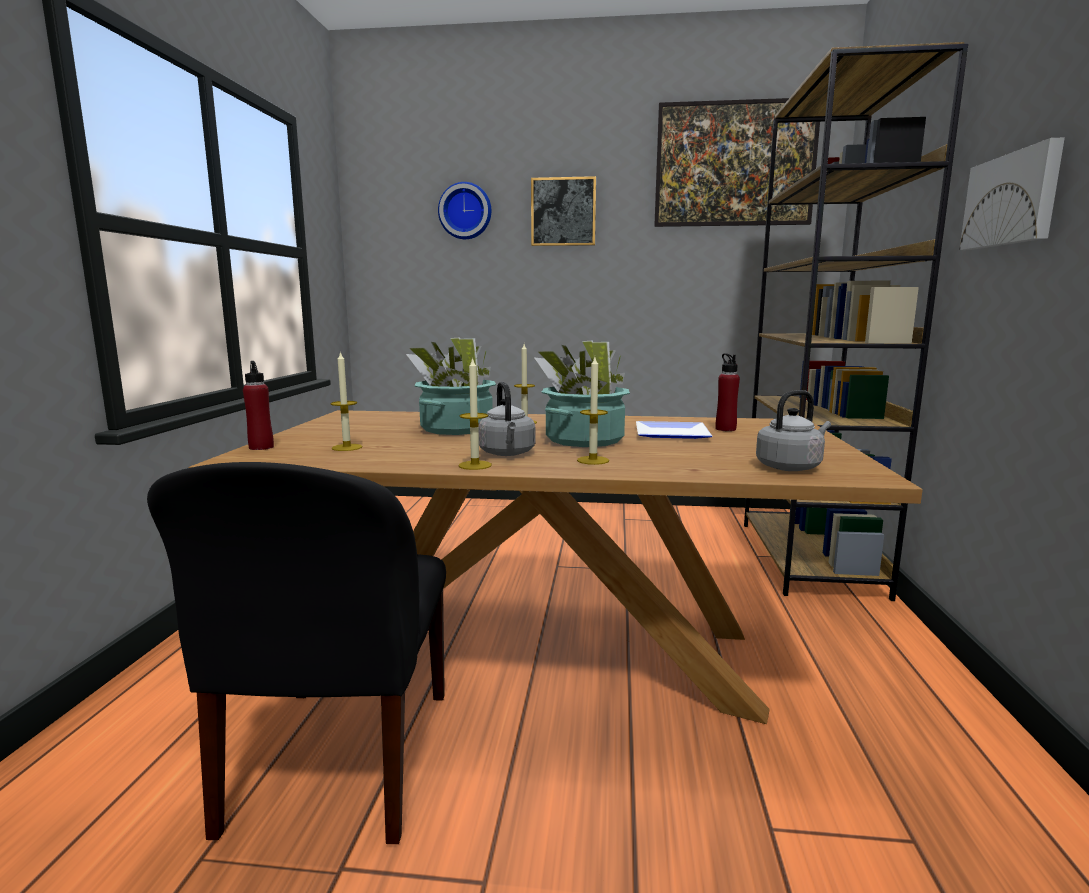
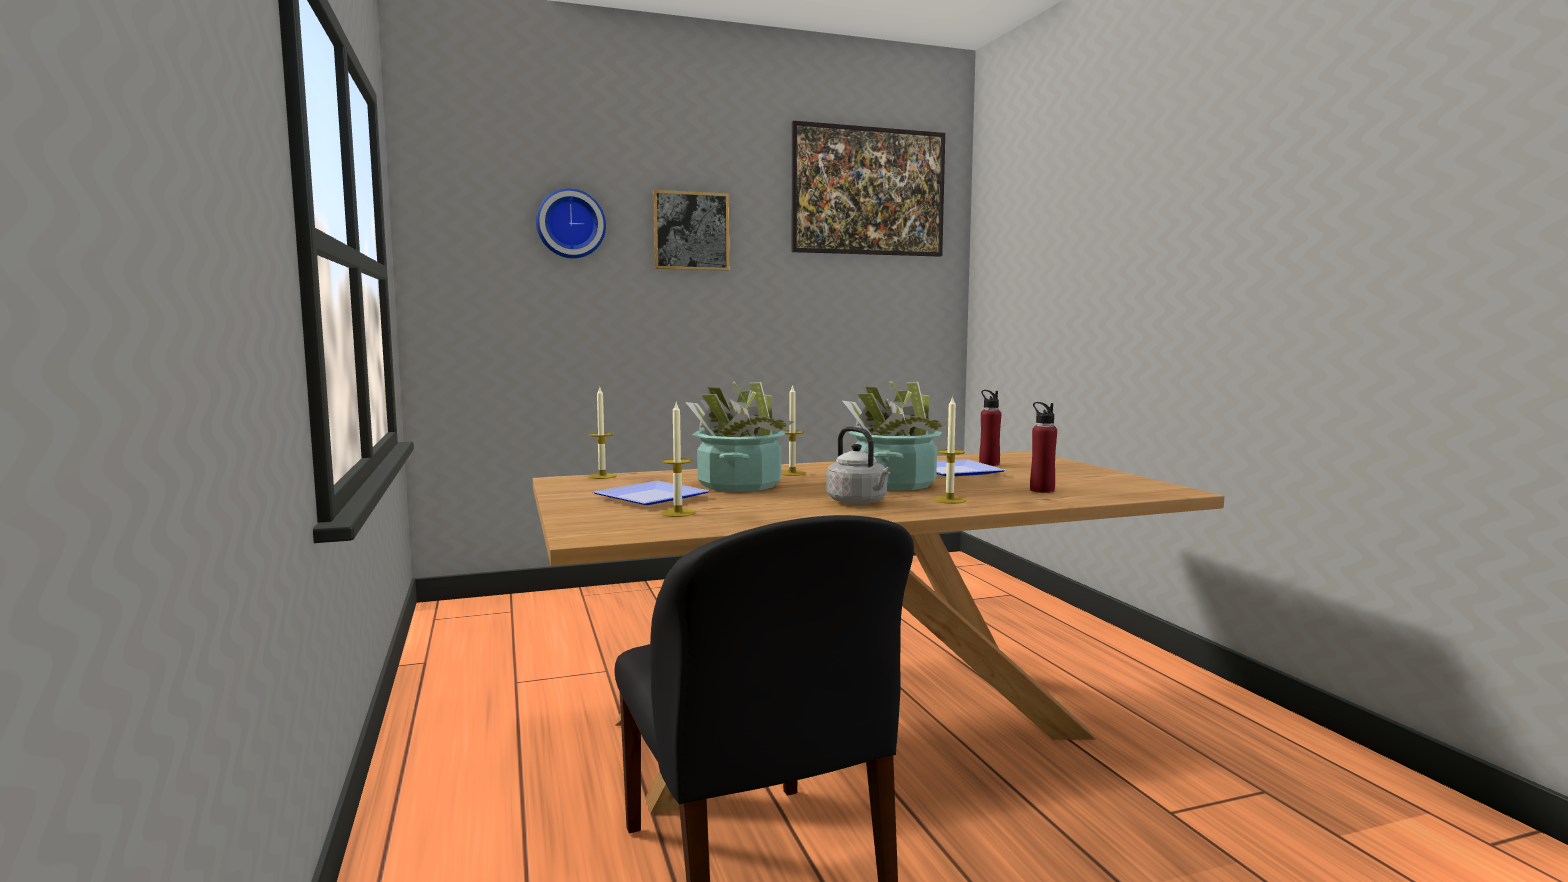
camera: 25 degrees left, 5 degrees down
red bottle [243,361,274,450] -> red bottle moved to [1030,402,1057,493]
candle [459,357,492,470] -> candle moved to [588,388,617,479]
brown bookcase [744,42,968,601] -> none
grey kettle [756,390,831,471] -> none
picture [959,138,1065,250] -> none
none -> plate [593,481,709,505]

